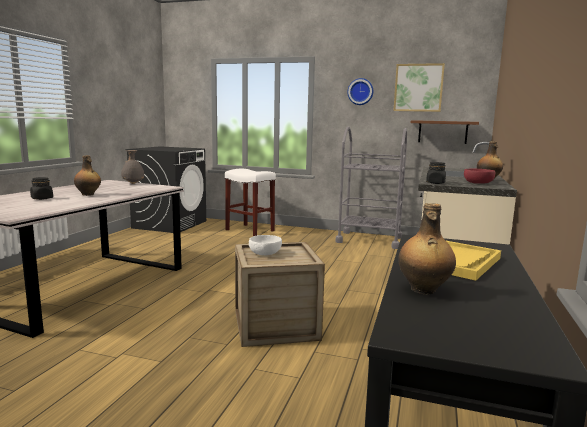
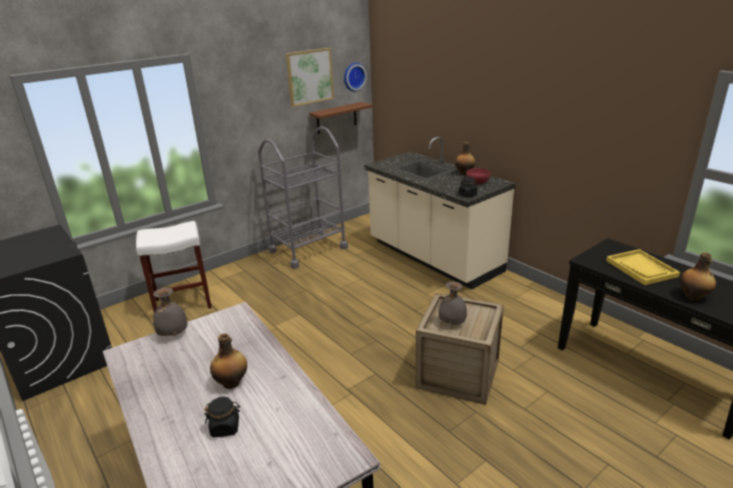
camera: 55 degrees left, 15 degrees up
white bowl [249,235,282,255] -> grey vase [439,282,467,325]
wall clock [348,78,373,105] -> wall clock moved to [344,63,367,92]

